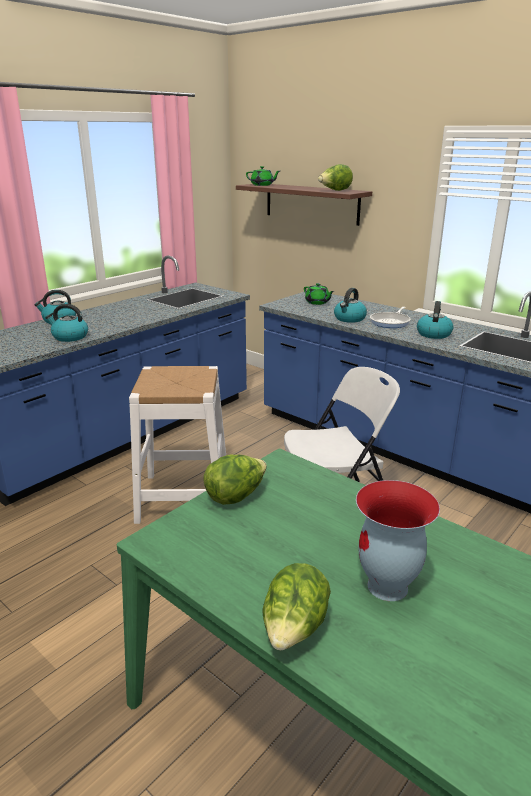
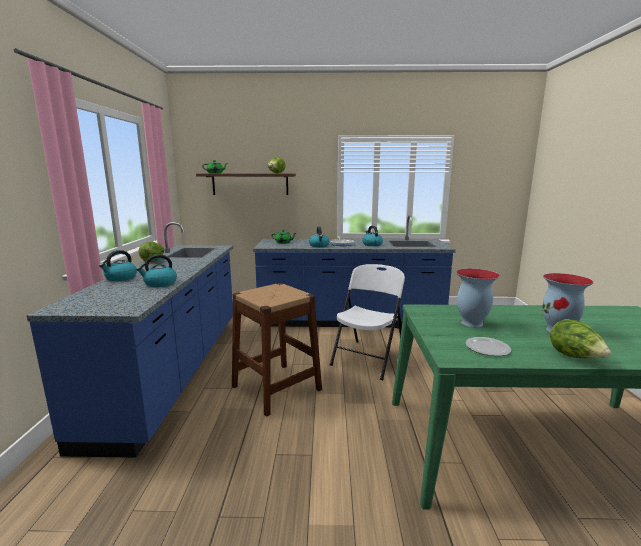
camera: 40 degrees left, 10 degrees down
white stool [129,366,226,524] -> brown stool [232,283,322,417]
lettuce [203,455,267,505] -> lettuce moved to [139,241,164,262]
none -> vase [456,268,500,327]
none -> plate [465,337,511,356]

